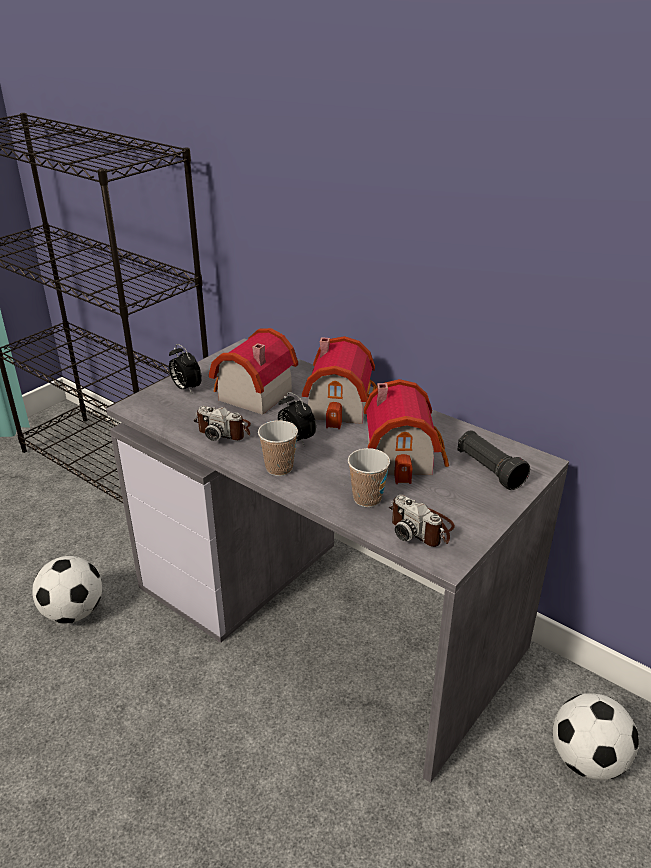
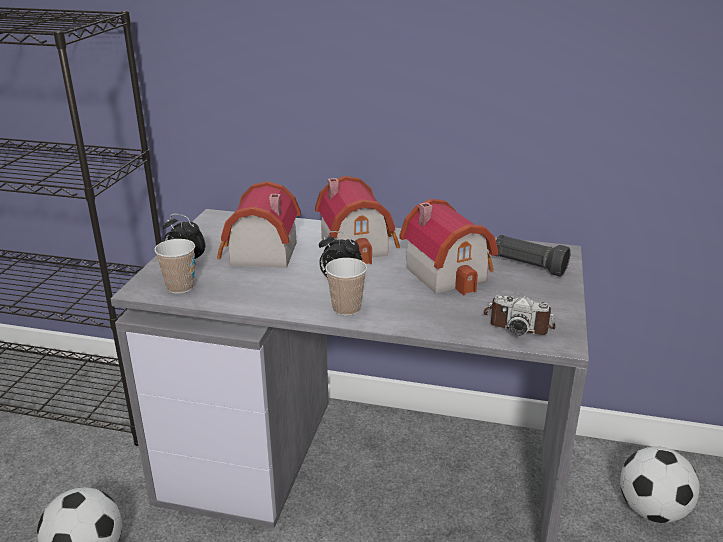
camera: 25 degrees left, 5 degrees down
camera [194,406,251,441] -> none
cup [348,448,390,507] -> cup moved to [154,239,195,294]

